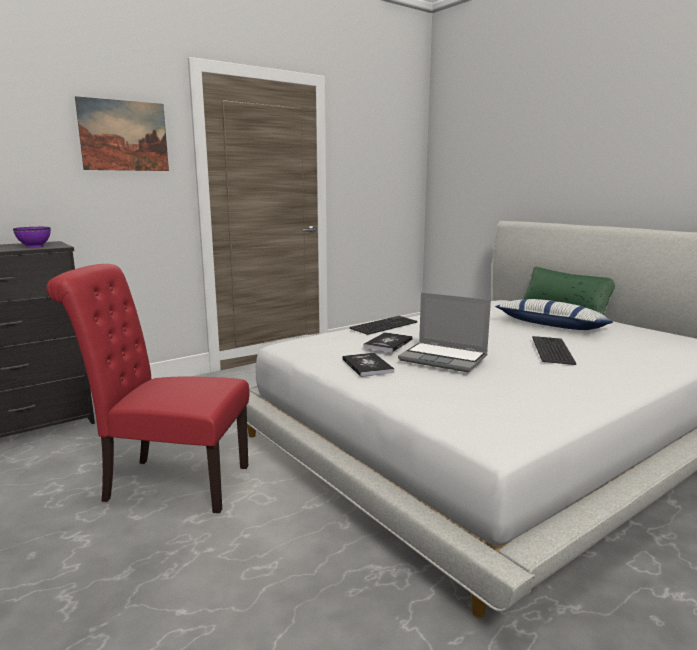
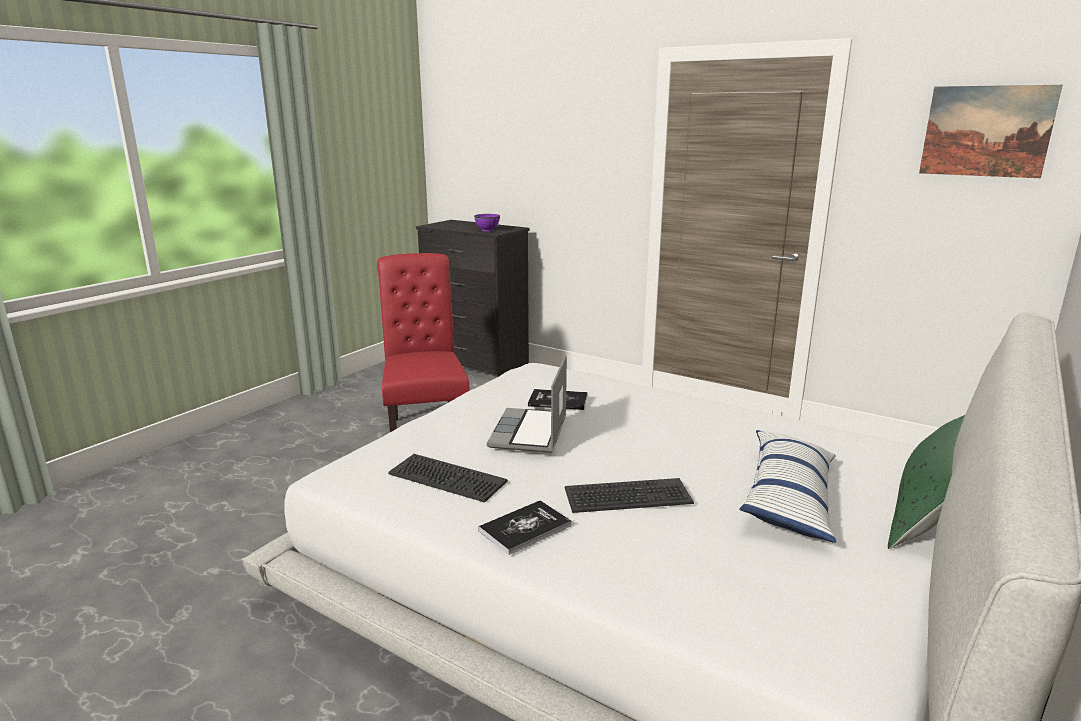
camera: 70 degrees right, 5 degrees up
picture [75,96,169,171] -> picture moved to [919,85,1063,178]
book [342,353,394,377] -> book moved to [478,500,571,555]
keyboard [350,316,417,335] -> keyboard moved to [388,454,508,502]

